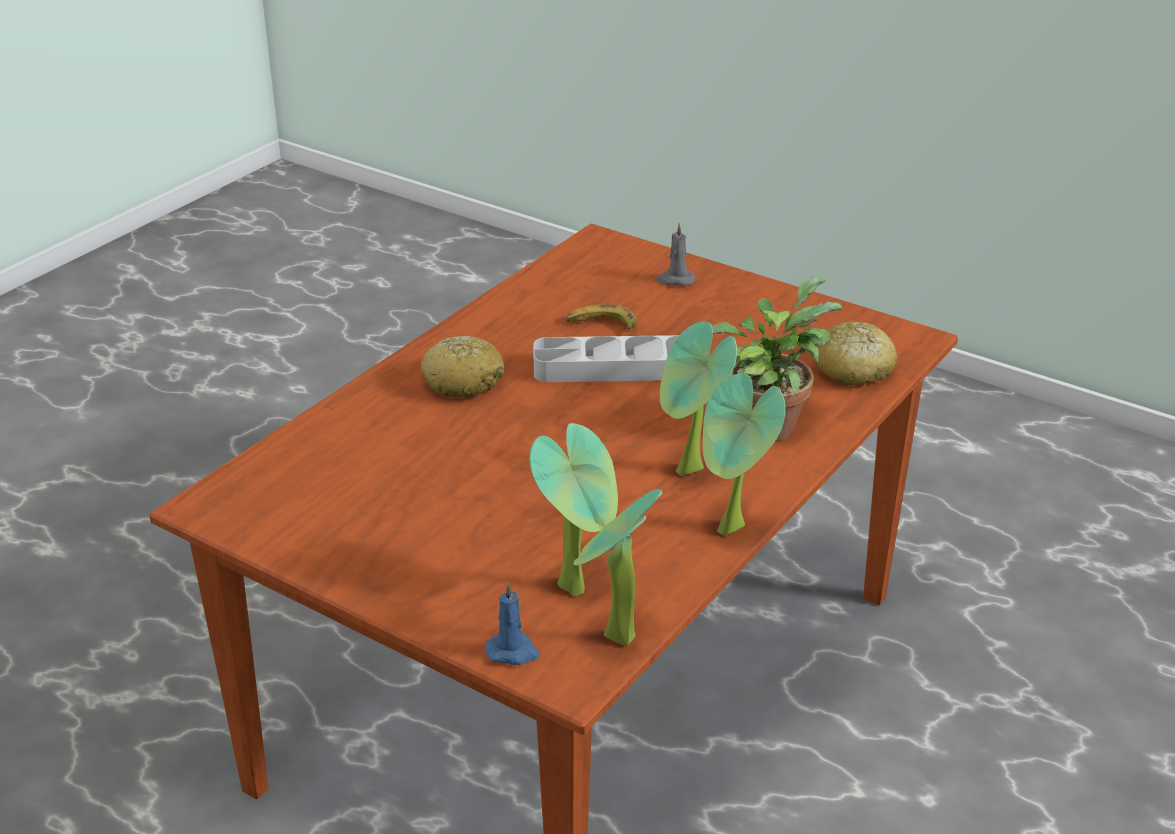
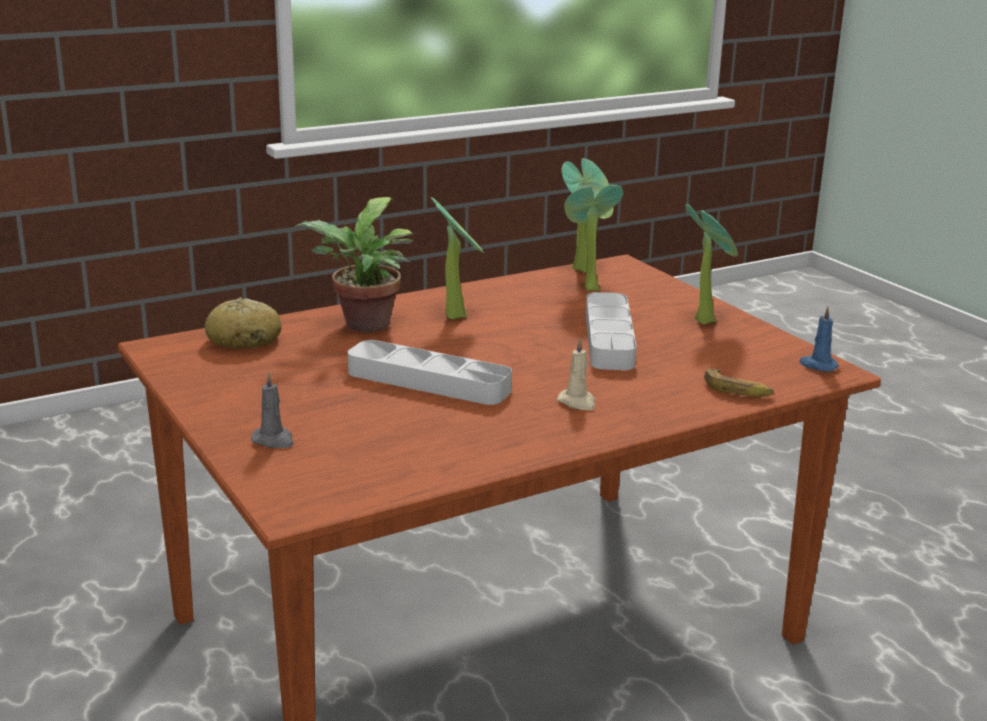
camera: 155 degrees left, 10 degrees down
bread [421,336,504,398] -> beige candle [557,338,595,410]
blue candle [485,582,540,665] -> blue candle moved to [799,306,839,372]
banana [566,304,637,332] -> banana moved to [704,369,774,397]
potted plant [702,373,785,536] -> potted plant moved to [685,204,738,324]
none -> grey tray [586,292,637,370]

